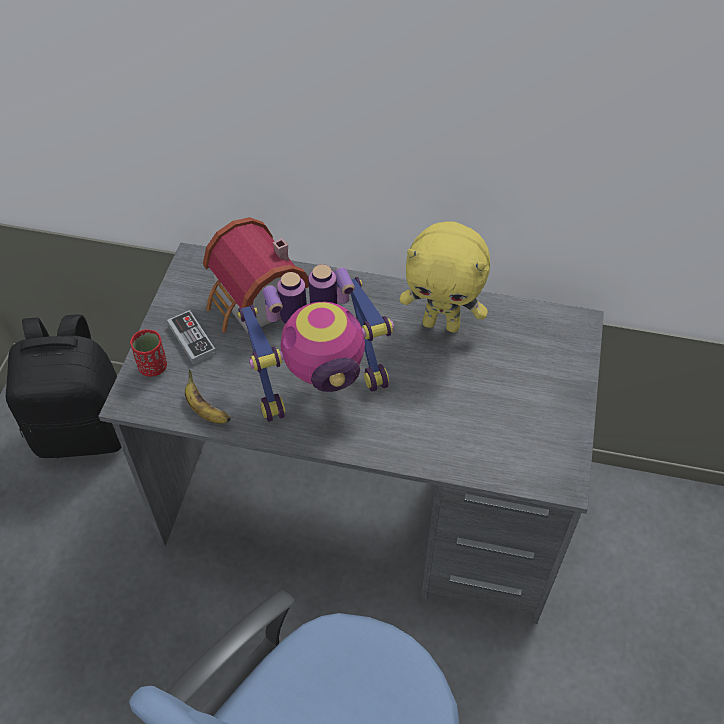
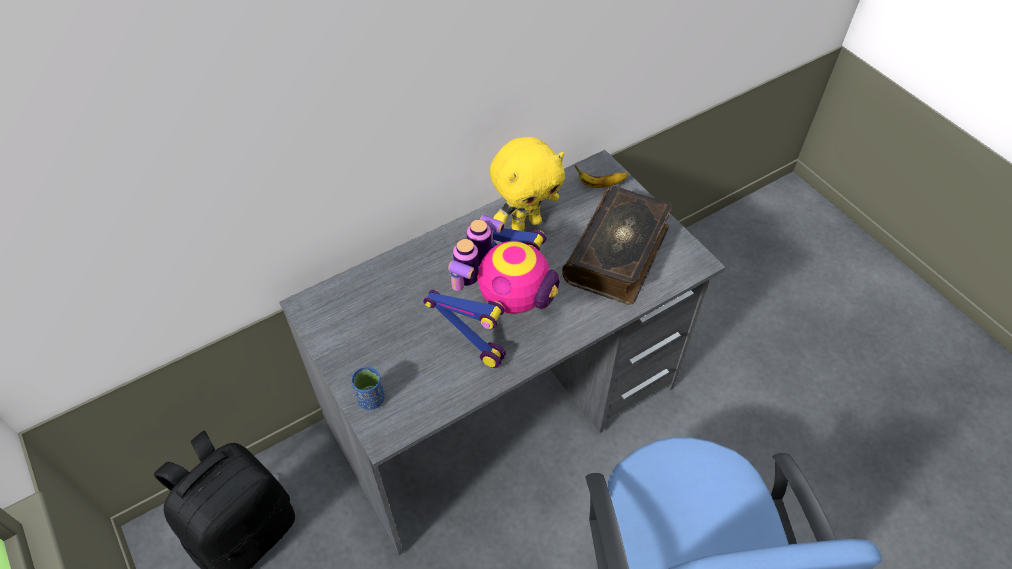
camera: 45 degrees left, 0 degrees up
red cup [130,329,167,377] -> blue cup [351,367,385,410]
game controller [167,310,216,365] -> none
banana [185,370,231,424] -> banana moved to [575,166,628,188]
toy house [203,217,309,333] -> none
none -> book [562,186,673,305]

